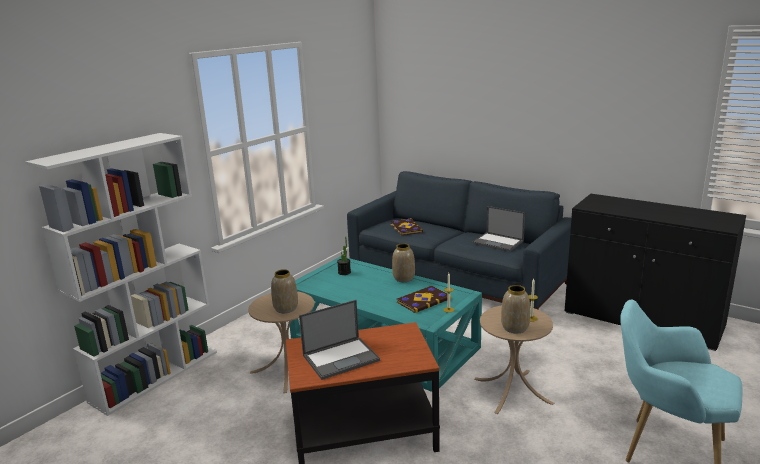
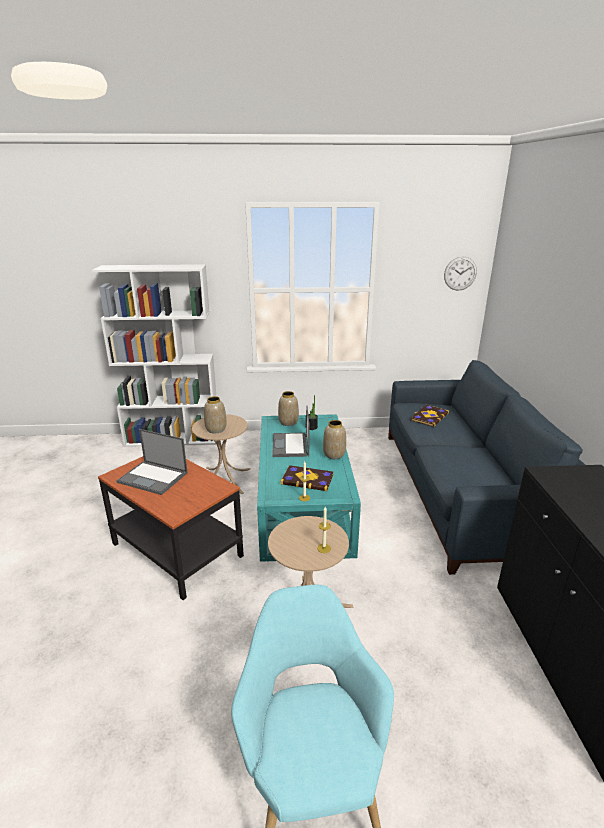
camera: 50 degrees right, 5 degrees up
laptop [472,206,525,252] -> laptop moved to [272,405,310,457]
vase [501,285,530,334] -> vase moved to [278,391,299,426]
none -> wall clock [444,256,477,291]

